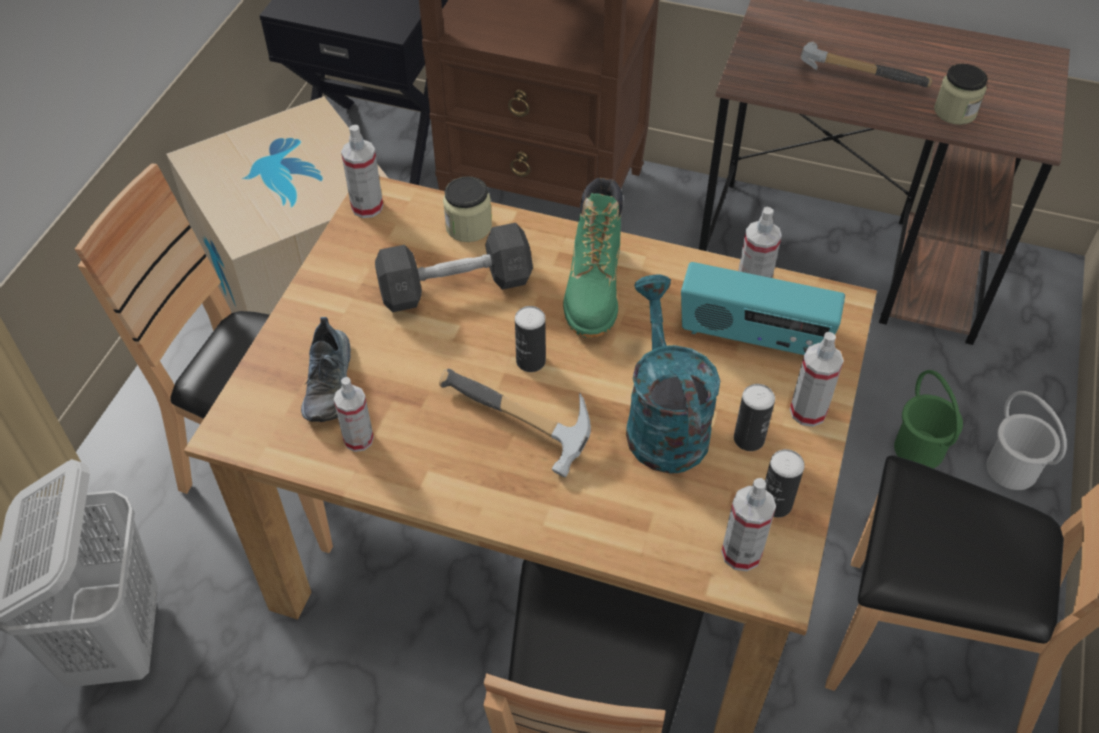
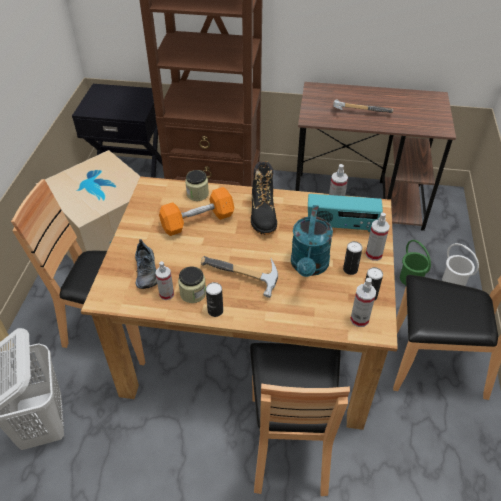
camera: 10 degrees left, 5 degrees down
spray bottle [341,125,383,218] -> none
grey dumbbell [375,223,533,312] -> orange dumbbell [159,187,234,236]
can [515,306,546,372] -> can moved to [206,282,223,317]
green boot [563,178,623,338] -> black boot [251,161,277,235]
turquoise watering can [626,275,720,474] -> turquoise watering can turned 150 degrees counterclockwise [291,205,333,277]
jar [934,64,988,125] -> jar moved to [178,267,206,303]

